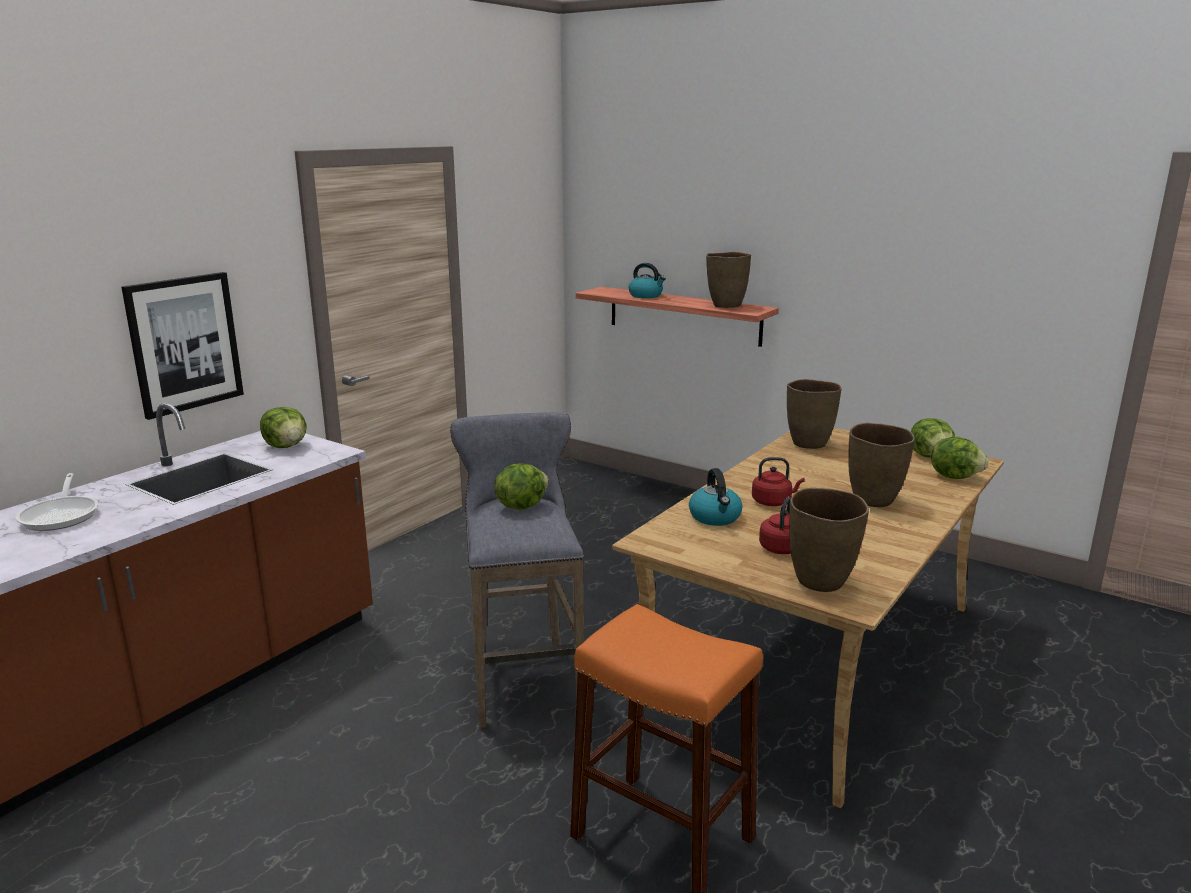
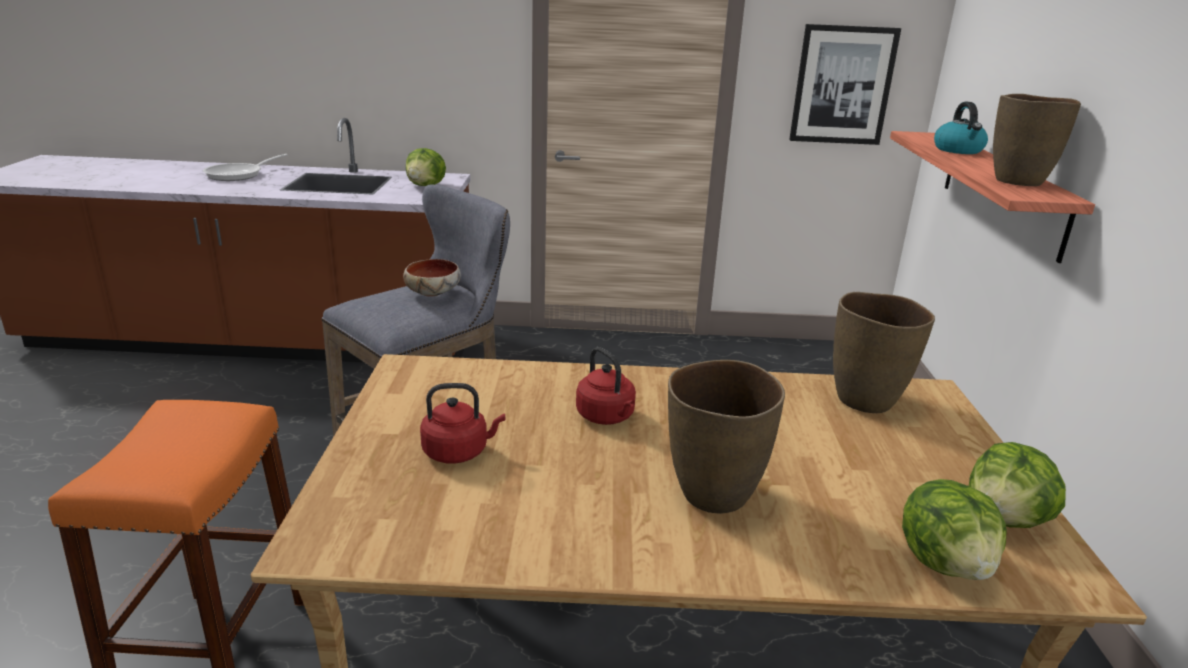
camera: 55 degrees right, 5 degrees up
picture [121,272,244,420] -> picture moved to [789,24,901,145]
lettuce [495,463,549,510] -> bowl [403,259,461,297]
kettle [689,468,743,526] -> none
brown vase [789,488,869,592] -> none

